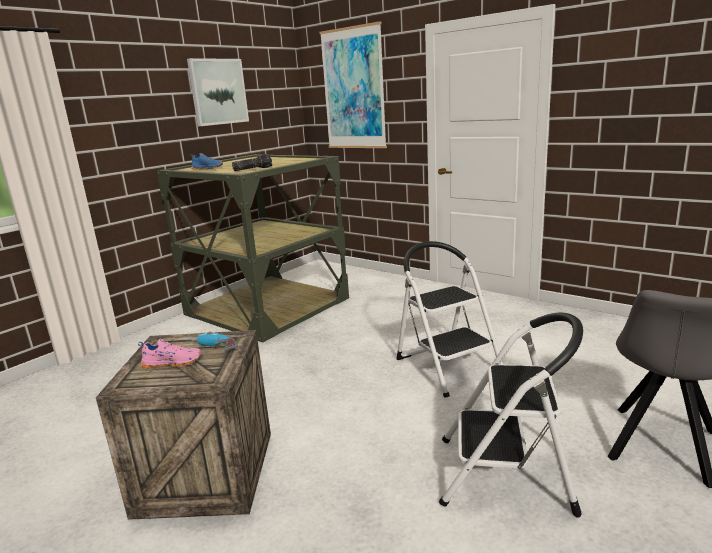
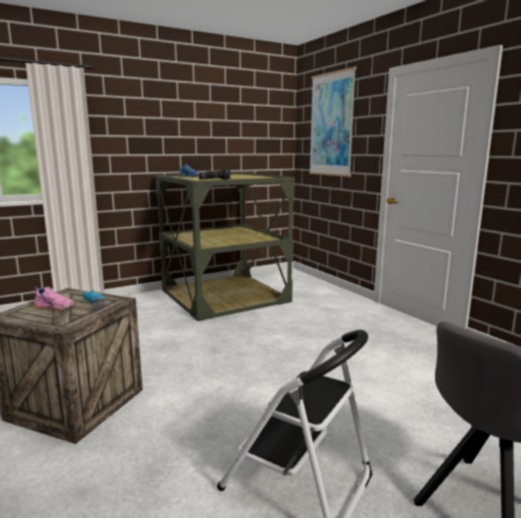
camera: 20 degrees right, 5 degrees down
picture [187,58,249,126] -> none
step ladder [397,241,503,397] -> none

